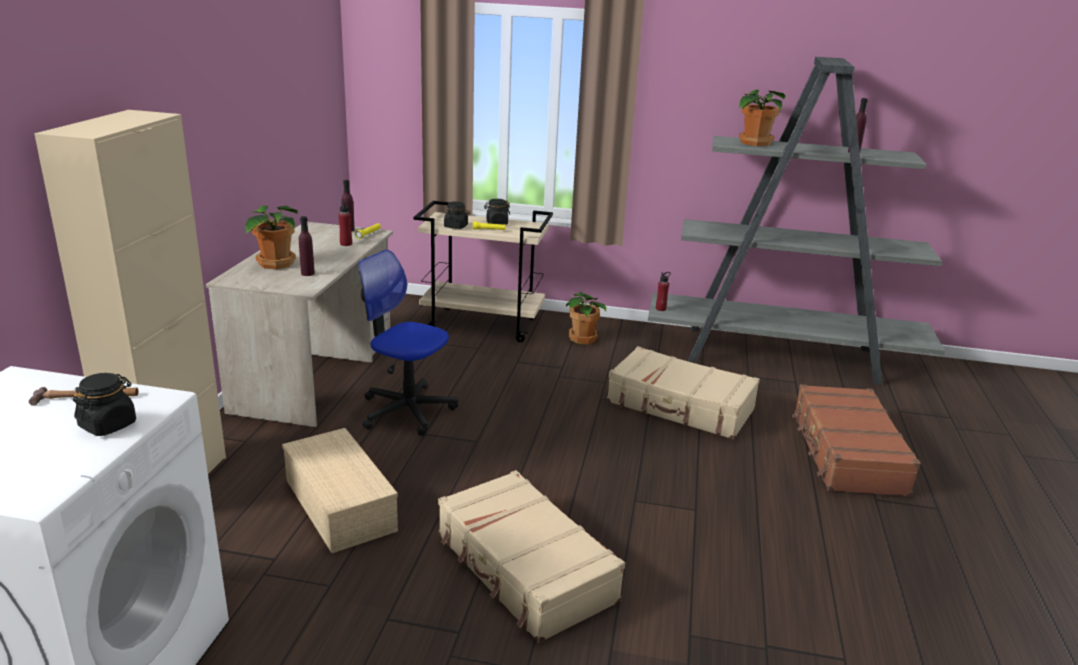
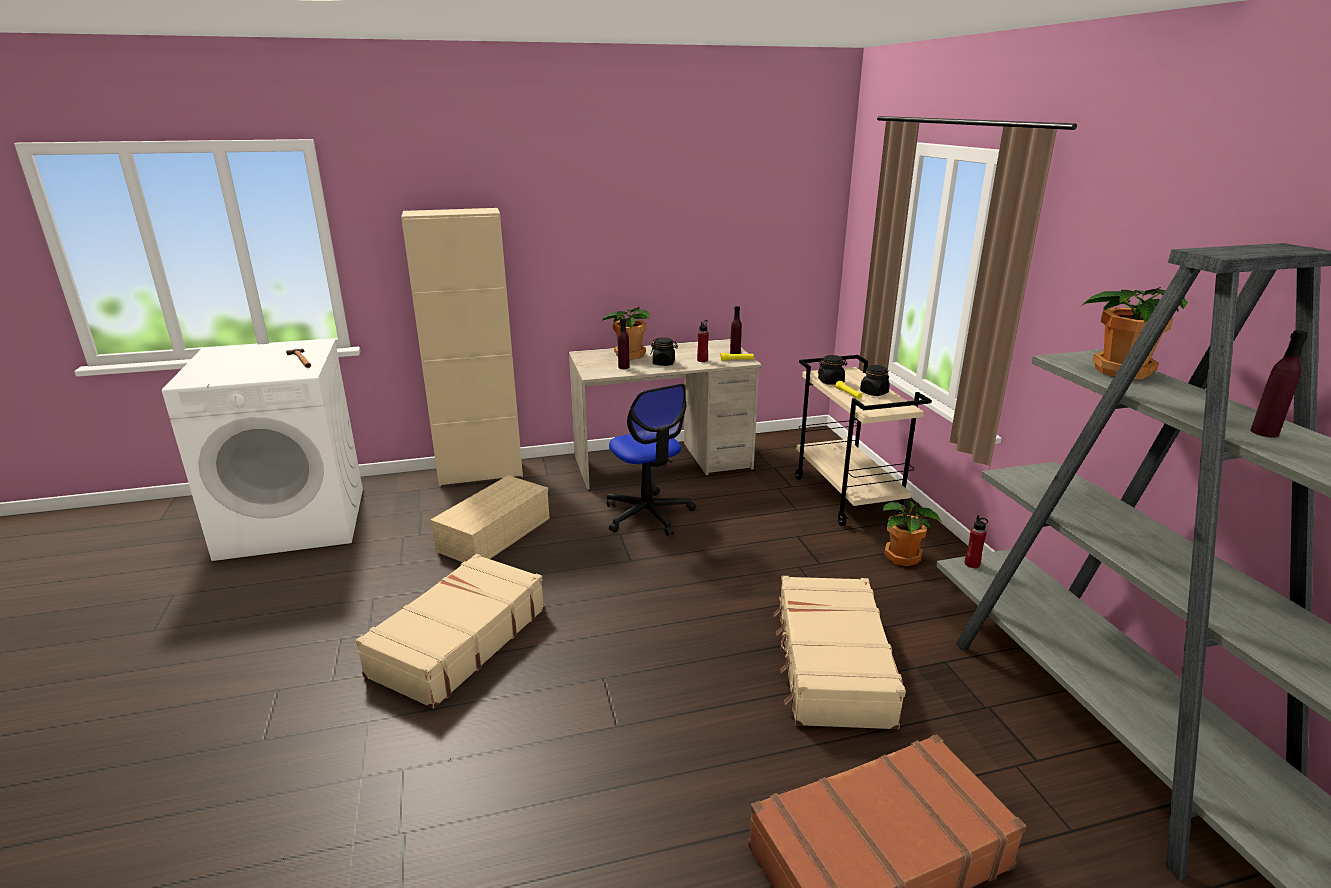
camera: 65 degrees right, 0 degrees up
black jar [73,373,136,436] -> black jar moved to [650,337,678,366]
office chair [358,250,459,436] -> office chair turned 150 degrees clockwise [606,384,696,536]

